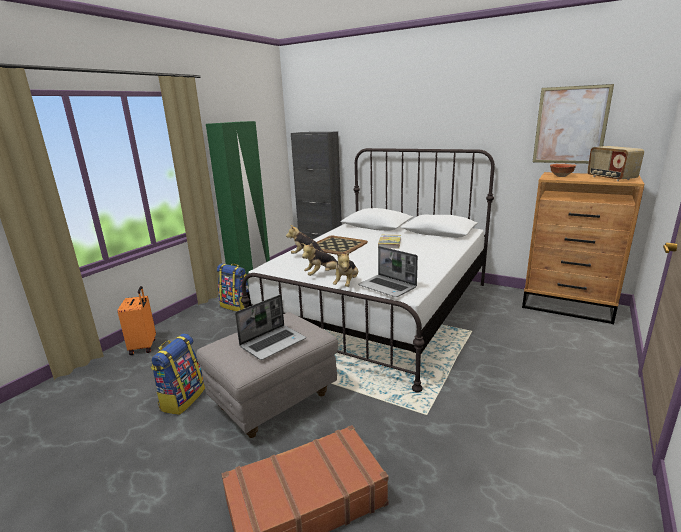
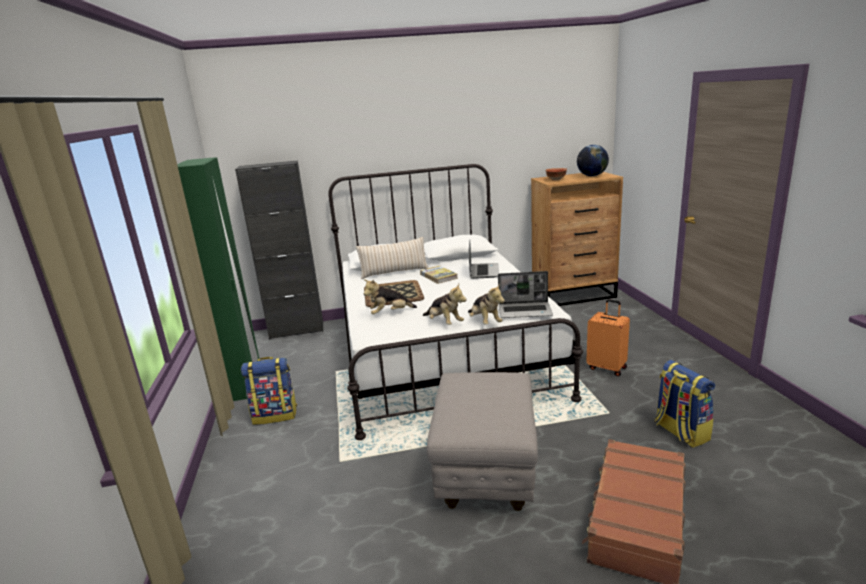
camera: 40 degrees left, 0 degrees up
orange suitcase [118,286,156,355] -> orange suitcase moved to [586,299,630,376]
backpack [151,333,205,415] -> backpack moved to [655,360,715,448]
laptop [235,295,306,360] -> laptop moved to [469,241,499,279]
plush toy [301,243,338,276] -> plush toy turned 60 degrees counterclockwise [423,284,467,325]
picture [533,84,614,164] -> none
radio [587,146,644,181] -> globe [577,145,609,176]
none -> beige pillow [356,237,428,279]

